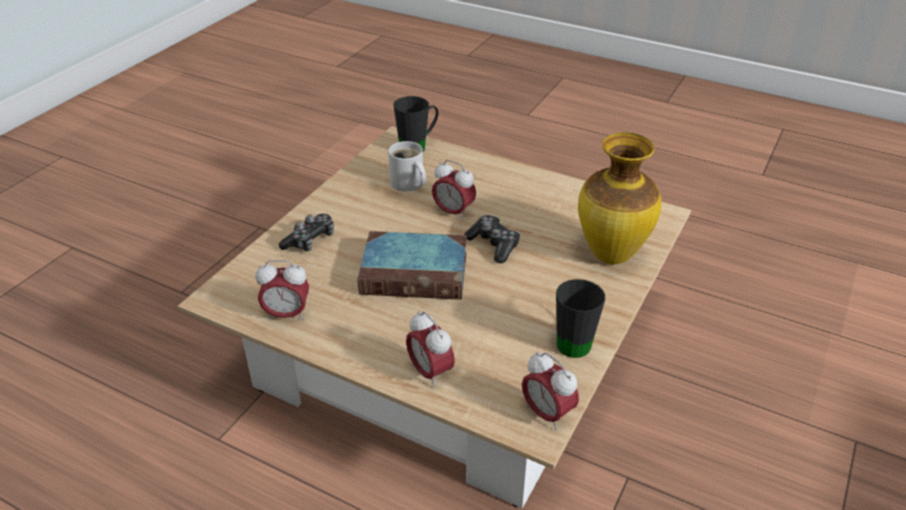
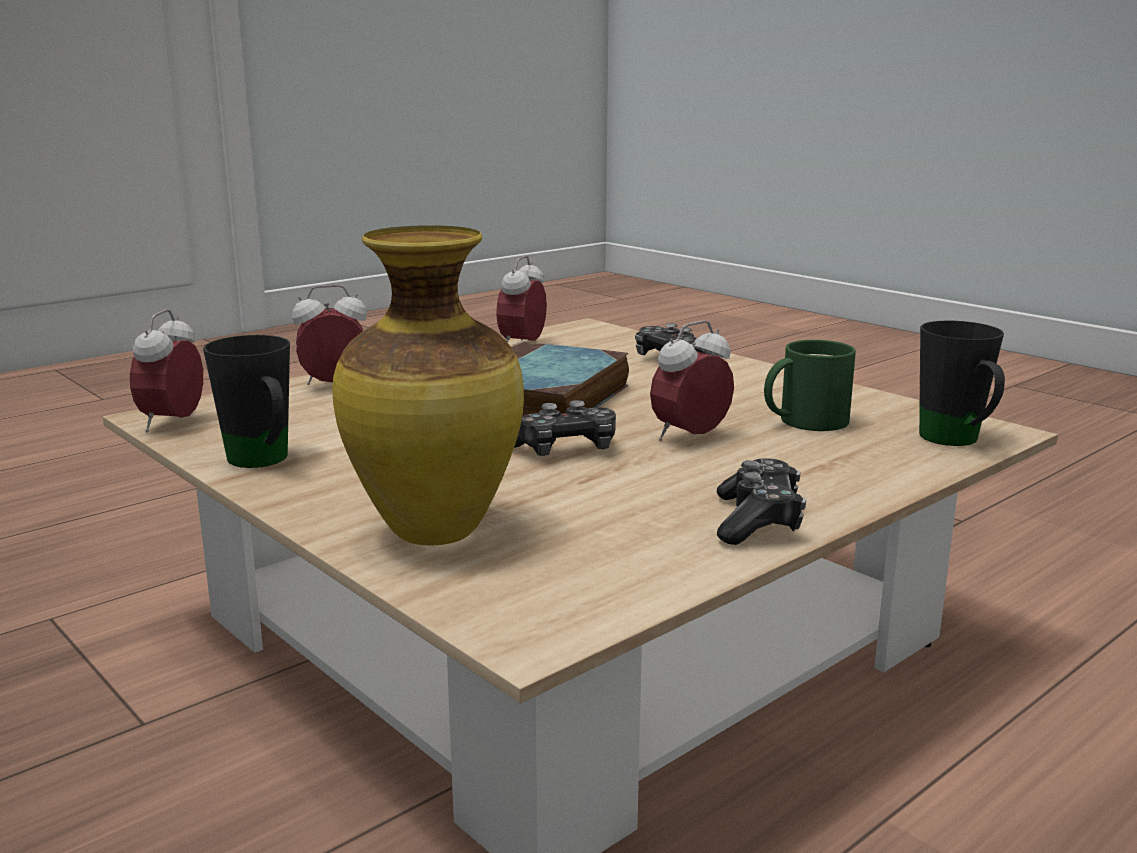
camera: 110 degrees right, 20 degrees down
white mug [388,141,426,191] -> green mug [764,340,856,431]
alarm clock [522,352,579,431] -> alarm clock turned 60 degrees counterclockwise [130,309,203,432]
none -> game controller [717,458,806,545]

